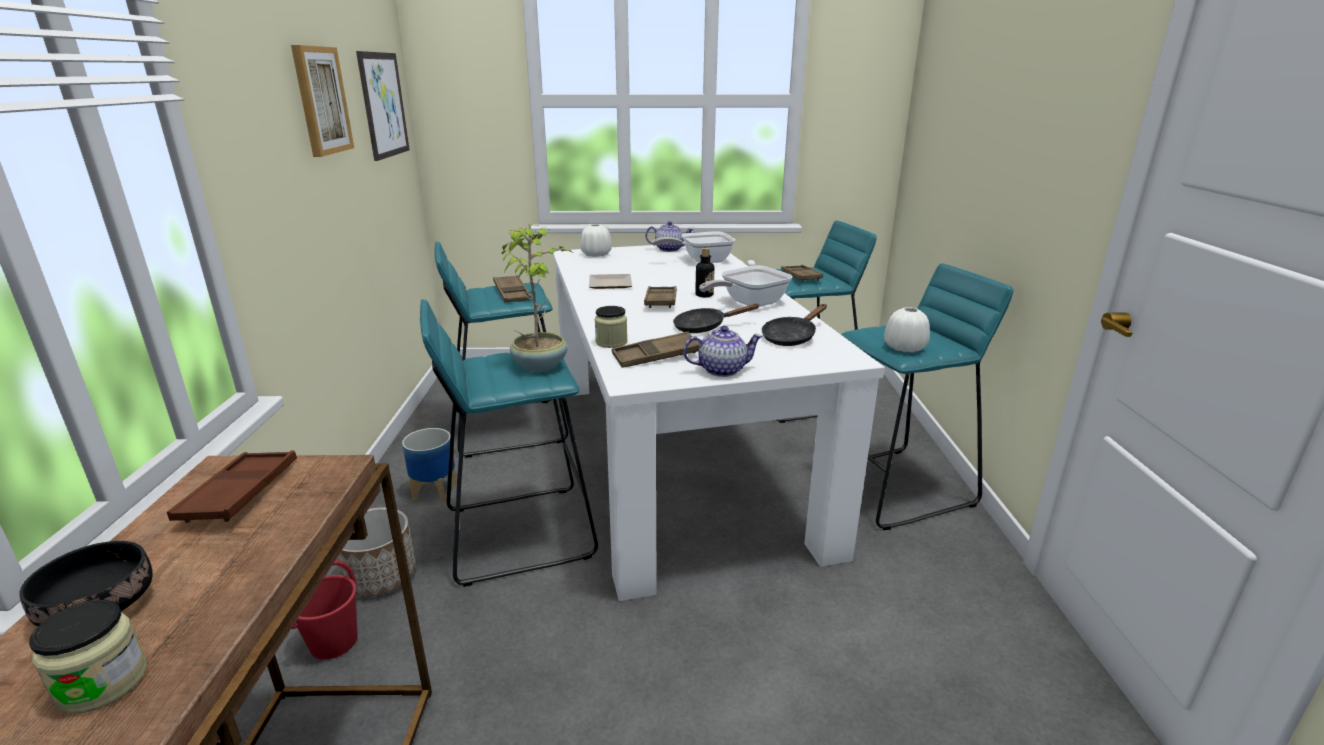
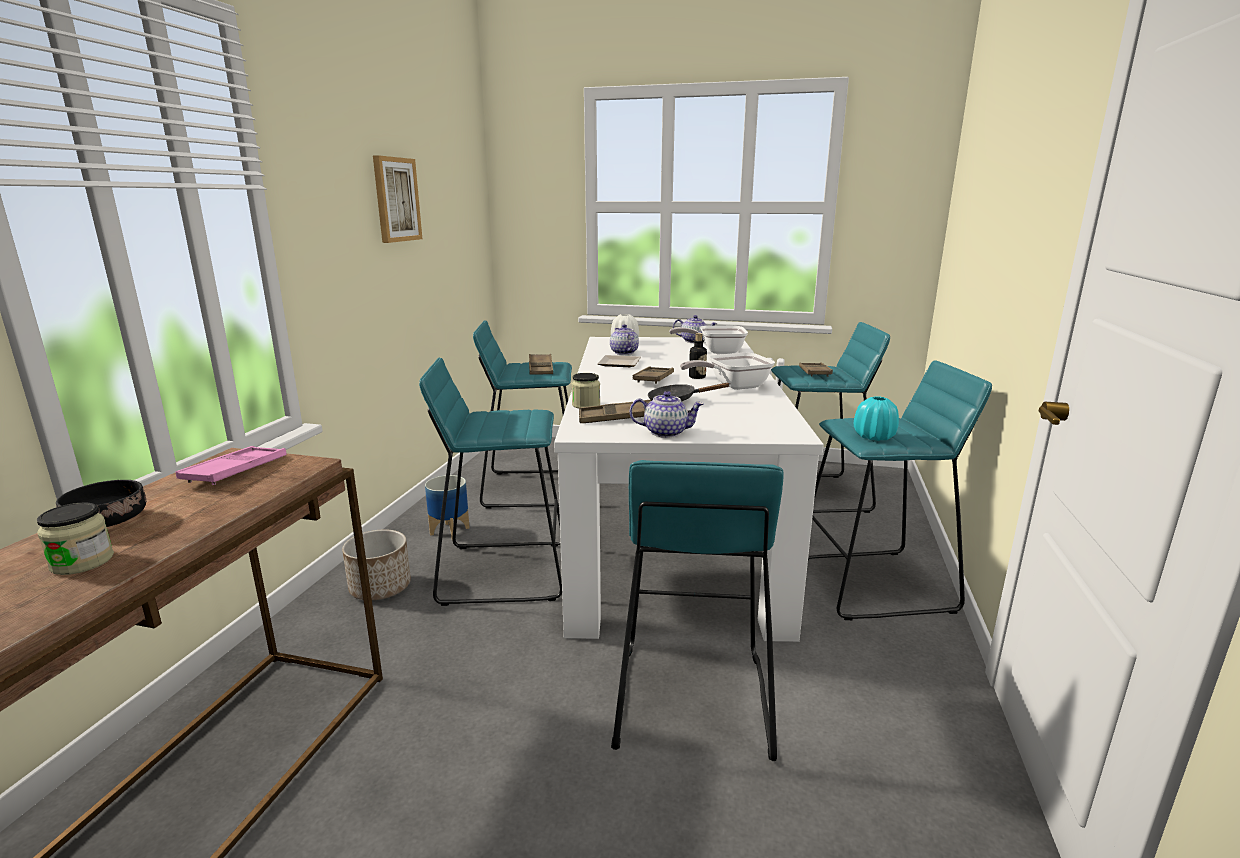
camera: 15 degrees right, 5 degrees down
brown tray [167,450,297,523] -> pink tray [176,446,287,485]
red bucket [291,560,357,660] -> none
picture [356,51,410,161] -> none
potted plant [502,224,572,372] -> none
black frying pan [762,304,827,346] -> none
white vase [884,307,930,353] -> turquoise vase [854,396,899,441]
none -> teapot [610,324,639,355]
none -> turquoise stool [611,460,784,761]

